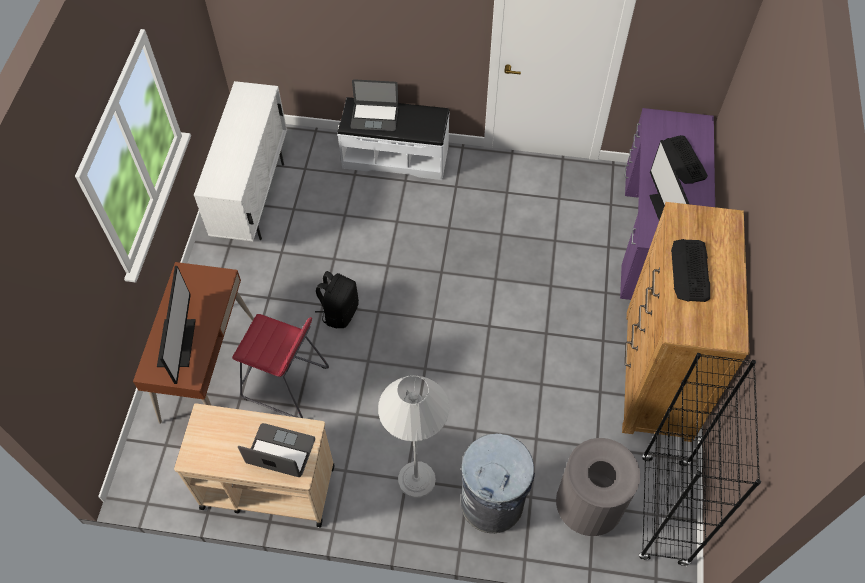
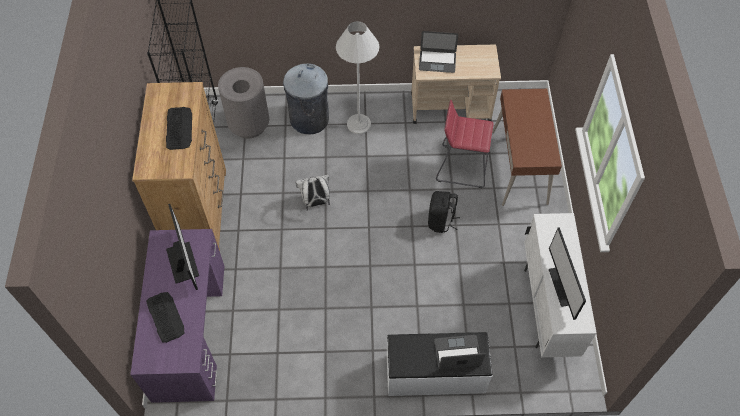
camera: 170 degrees right, 0 degrees up
monitor [157,266,196,384] -> monitor moved to [549,227,586,320]
none -> white backpack [295,174,330,210]

